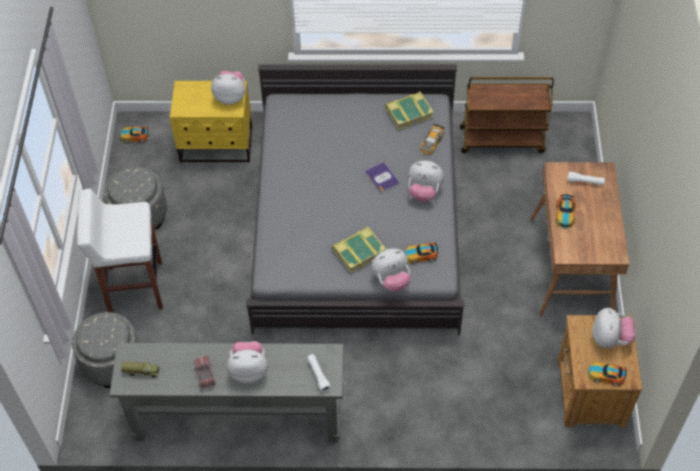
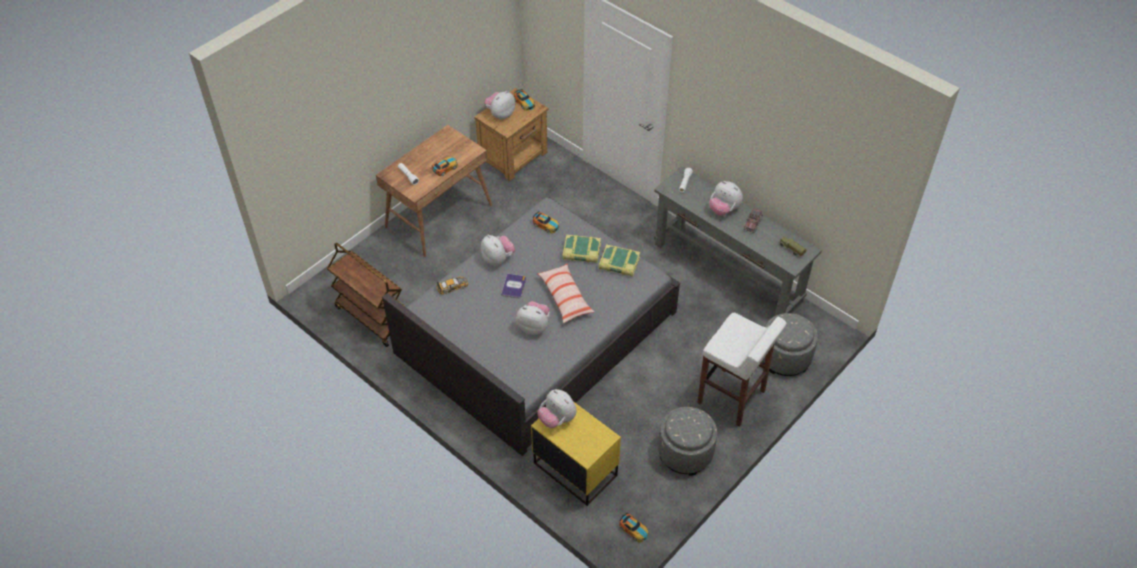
camera: 140 degrees left, 5 degrees down
plush toy [371,248,411,291] -> plush toy moved to [516,301,550,335]
book [385,92,434,130] -> book moved to [599,244,640,277]
none -> pillow [538,264,594,323]

